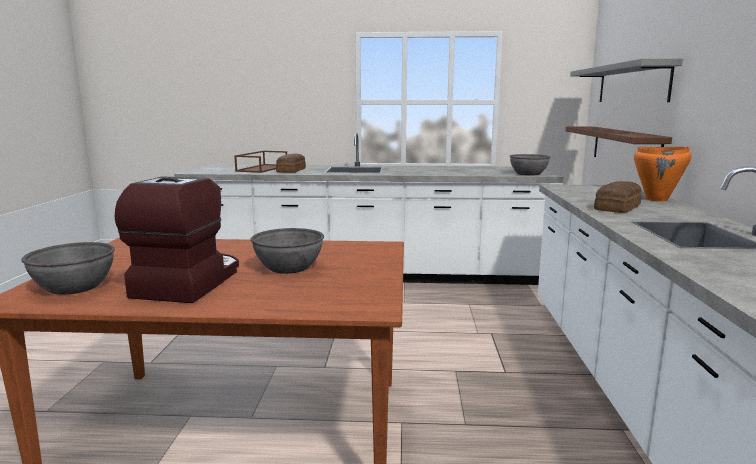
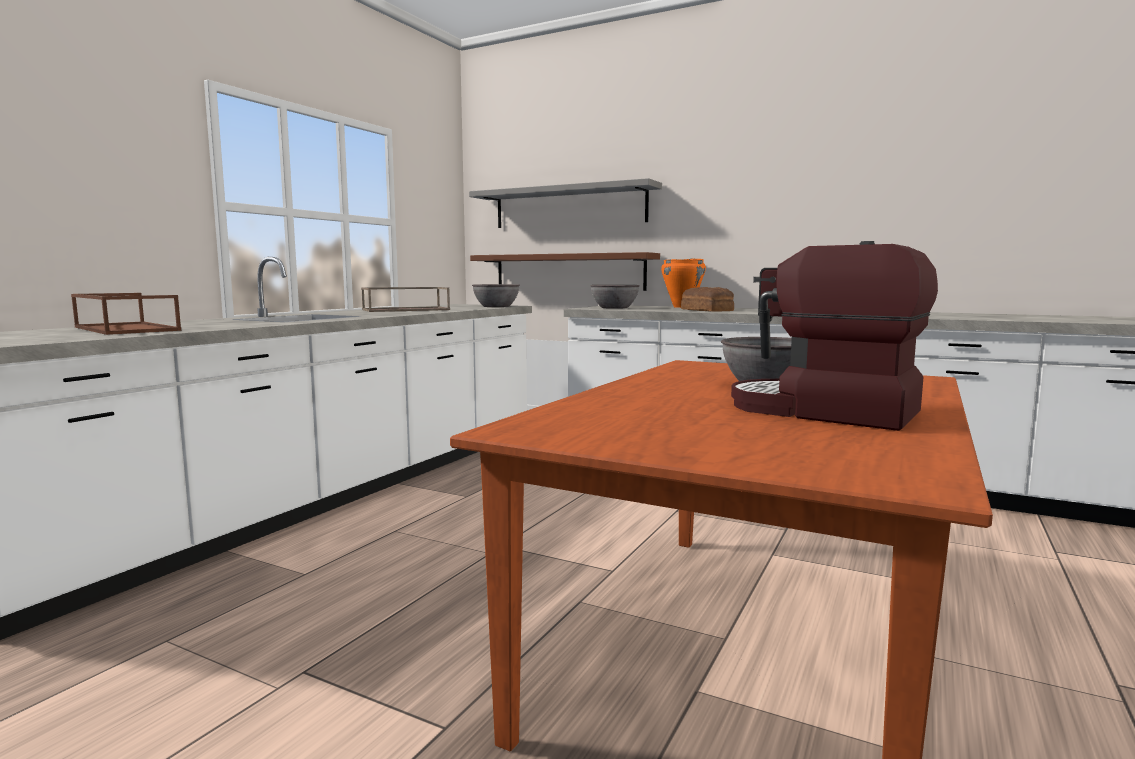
camera: 65 degrees left, 5 degrees down
grey bowl [21,242,115,295] -> grey bowl moved to [590,285,640,309]
bread [276,154,306,173] -> none
none -> brown tray [361,287,450,312]

